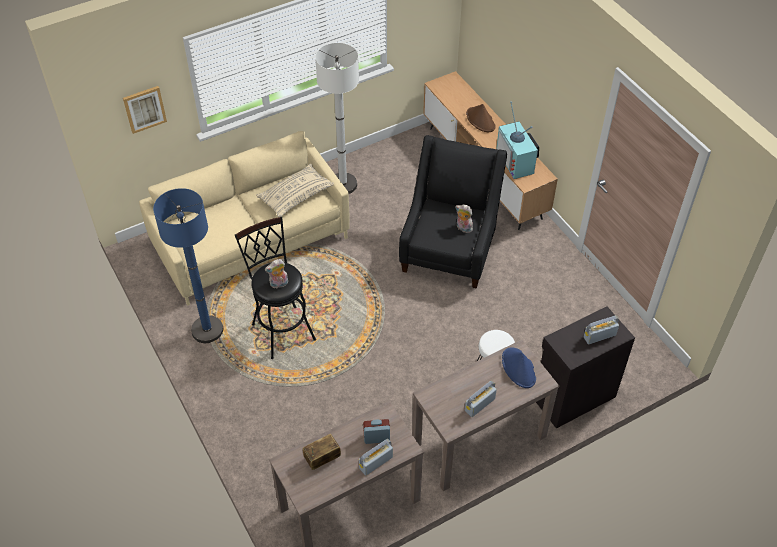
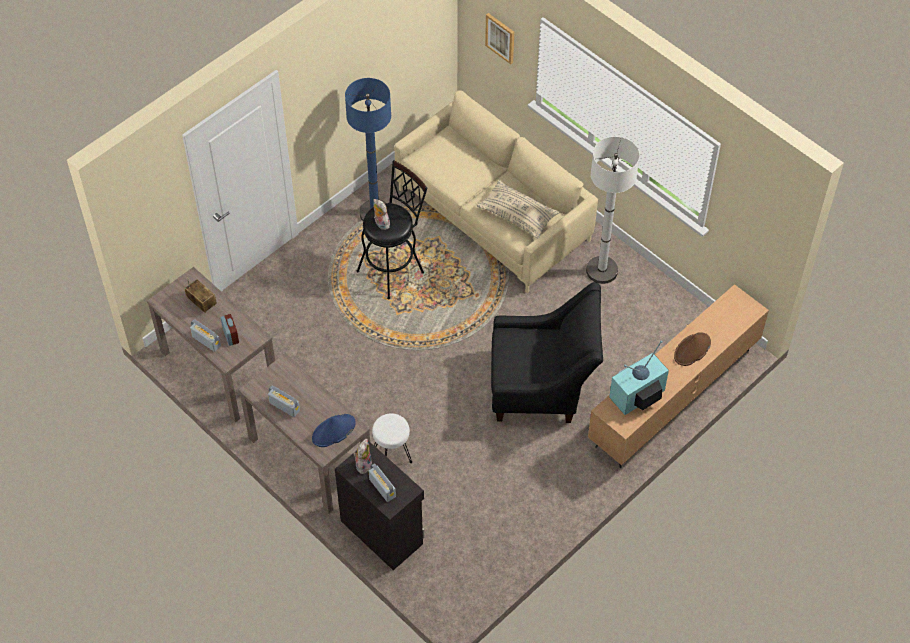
camera: 75 degrees right, 5 degrees up
plush toy [456,204,474,233] -> plush toy moved to [353,439,372,474]

